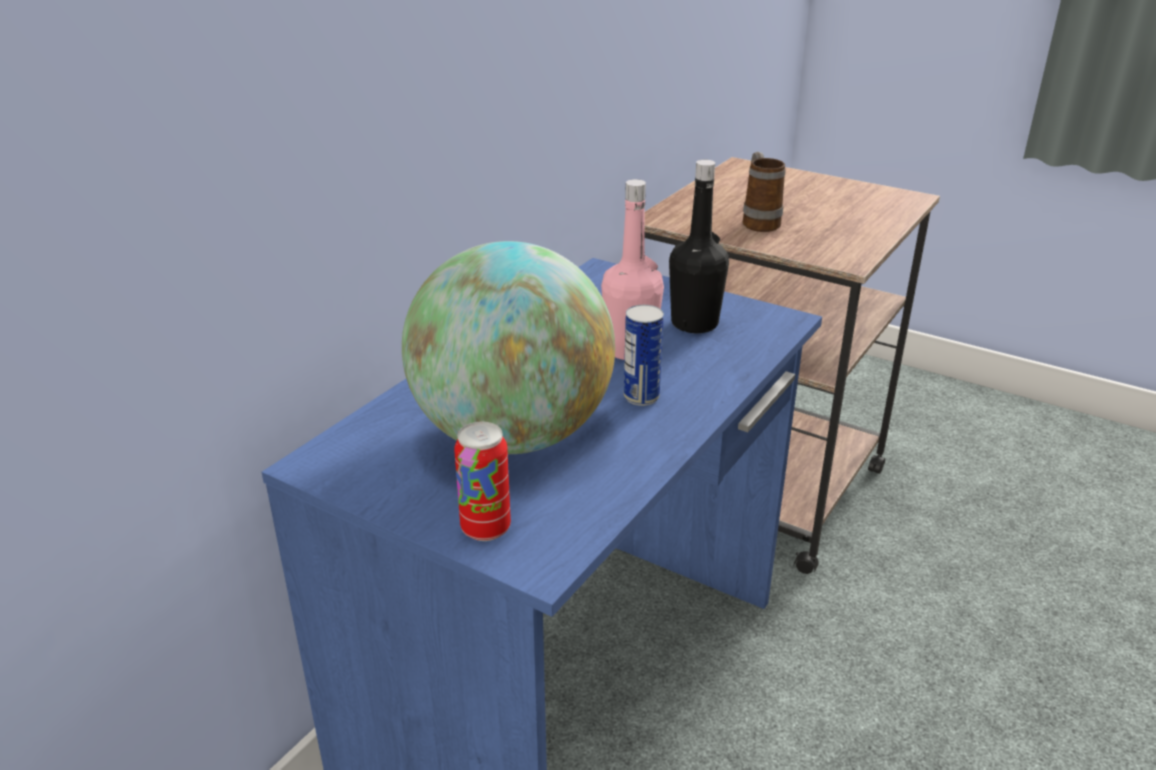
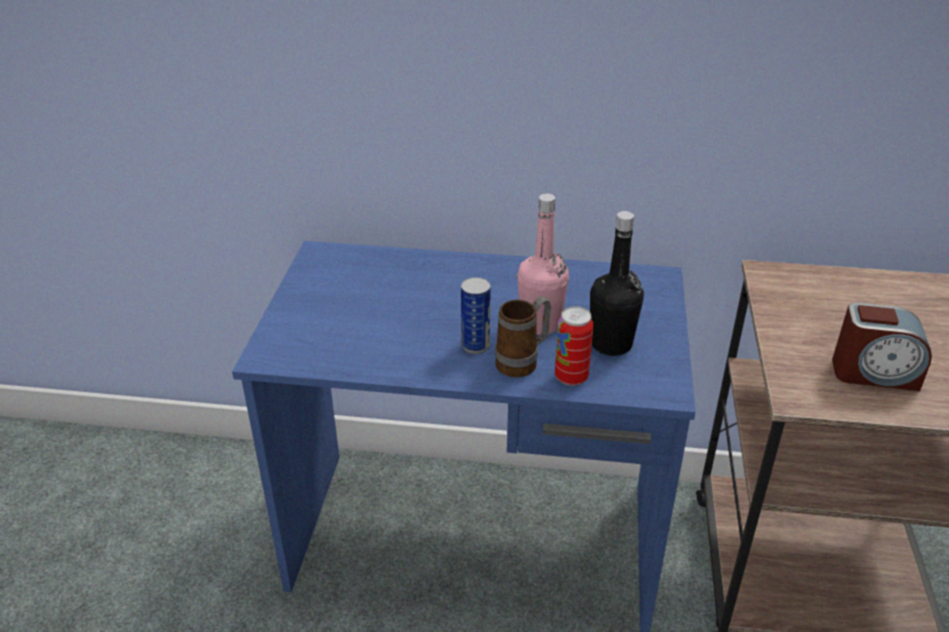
camera: 65 degrees right, 5 degrees up
globe [402,241,615,454] -> none
can [454,422,511,541] -> can moved to [555,306,594,386]
mug [742,152,786,232] -> mug moved to [495,296,551,378]
none -> alarm clock [832,302,932,391]

